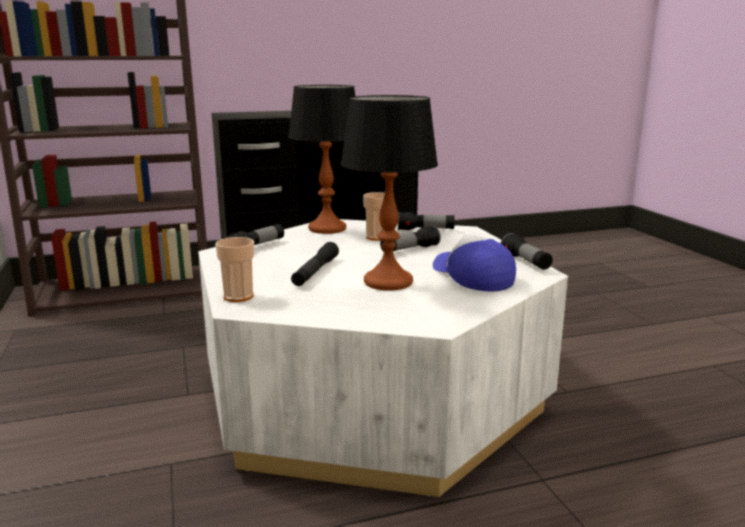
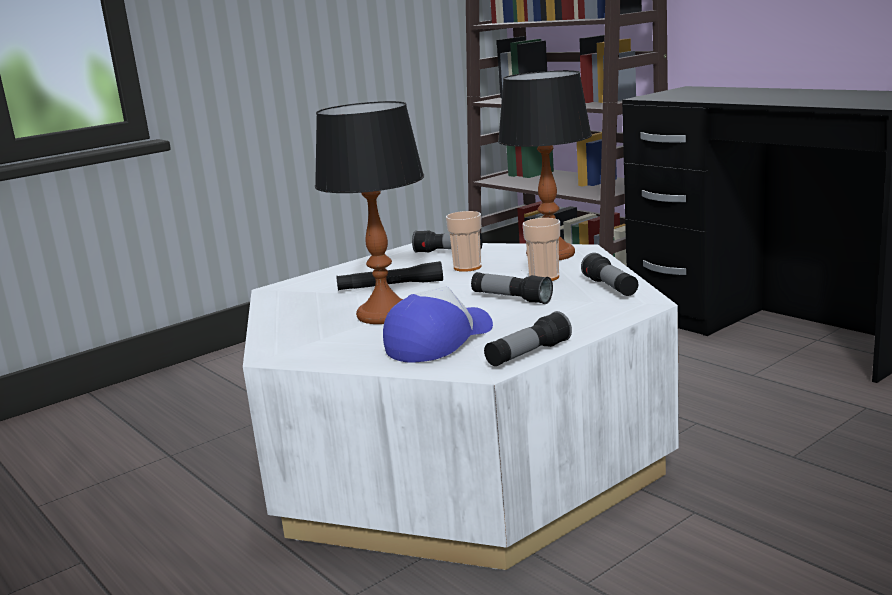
camera: 70 degrees right, 0 degrees up
cup [215,237,255,302] -> cup moved to [446,211,482,272]

